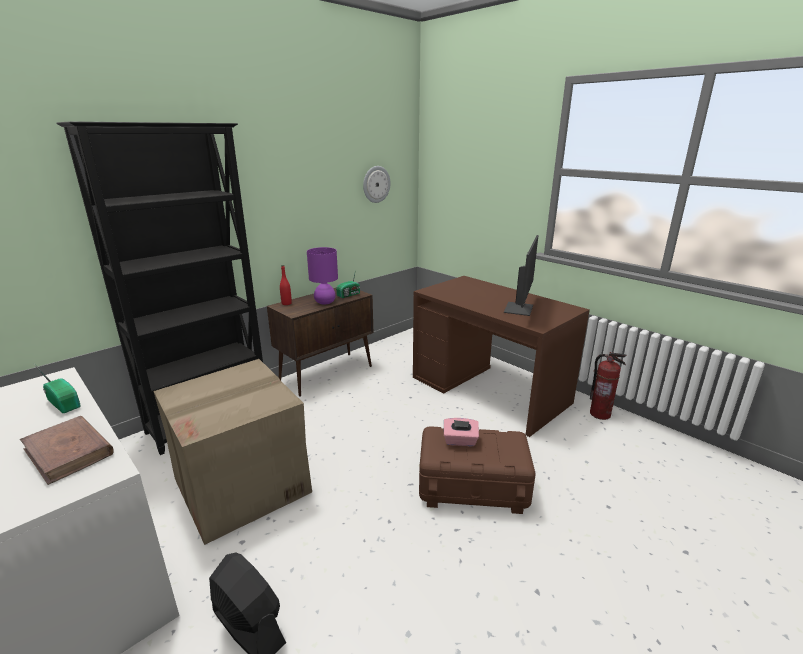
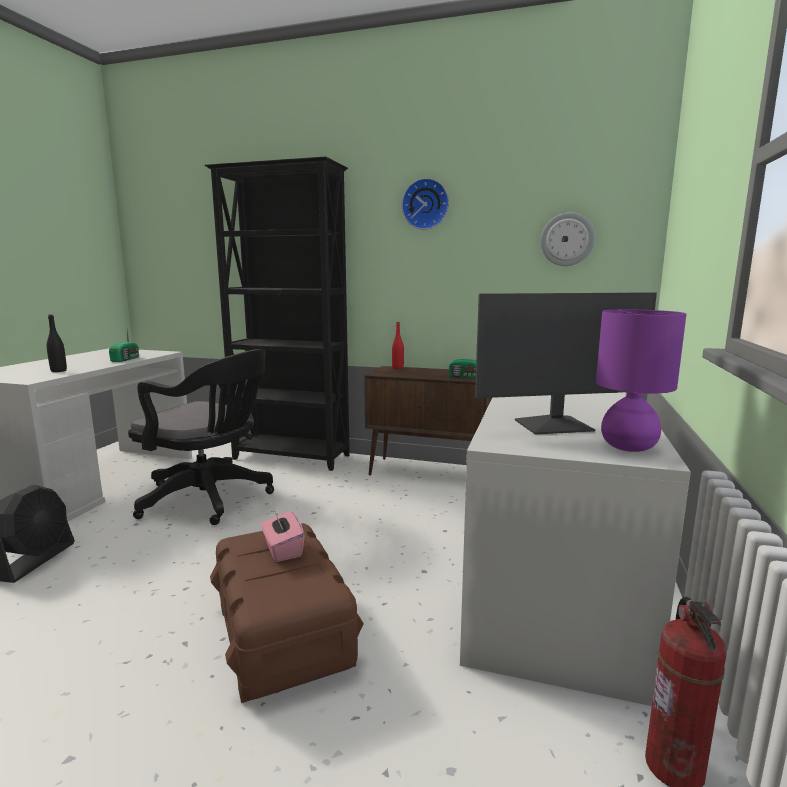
camera: 60 degrees right, 10 degrees down
brown book [20,416,114,485] -> black bottle [47,314,67,372]
cardboard box [153,359,312,545] -> black office chair [128,349,274,525]
purple table lamp [307,247,338,304] -> purple table lamp moved to [596,310,686,452]
brown desk [413,276,590,437] -> white desk [460,392,691,706]
none -> wall clock [401,178,449,230]

